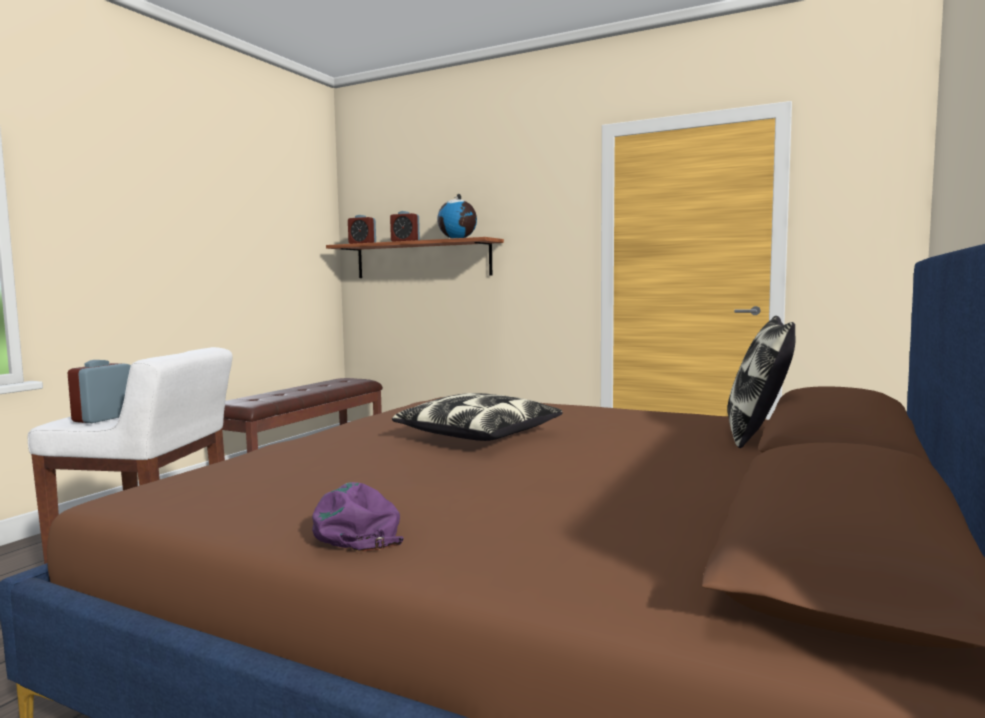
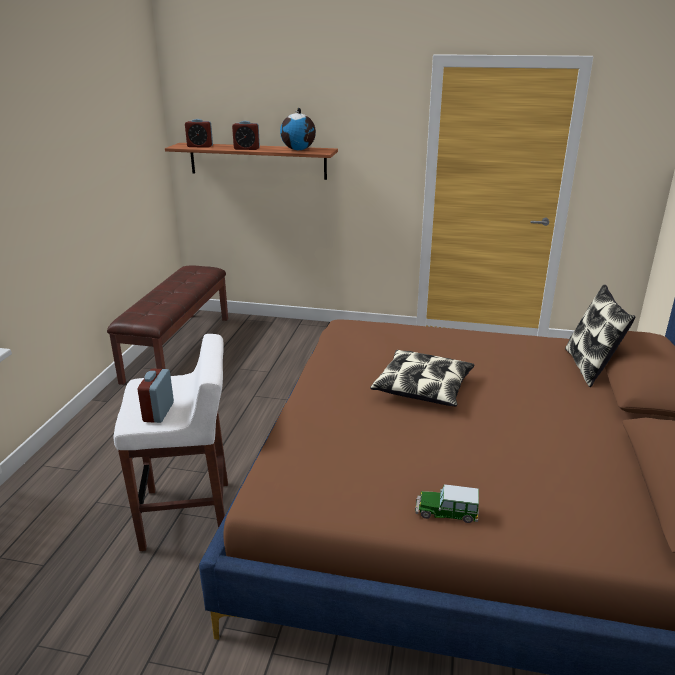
camera: 15 degrees left, 20 degrees up
purple cap [312,482,404,551] -> toy car [415,484,479,523]

